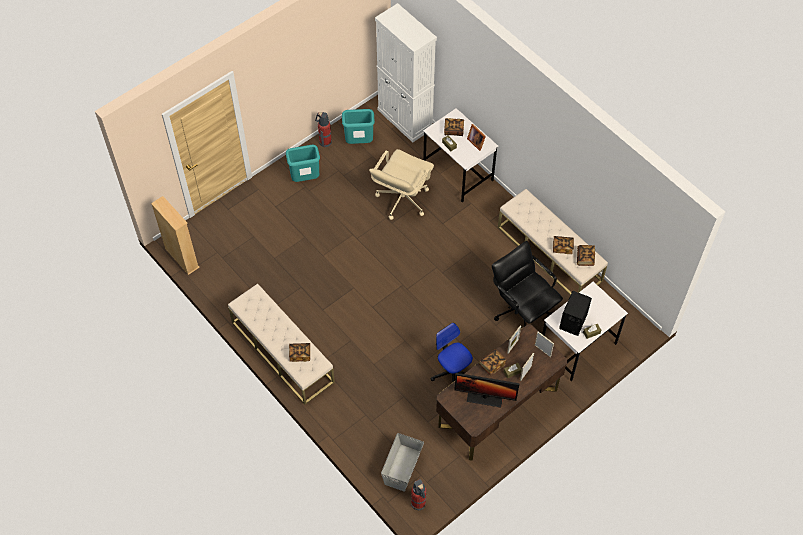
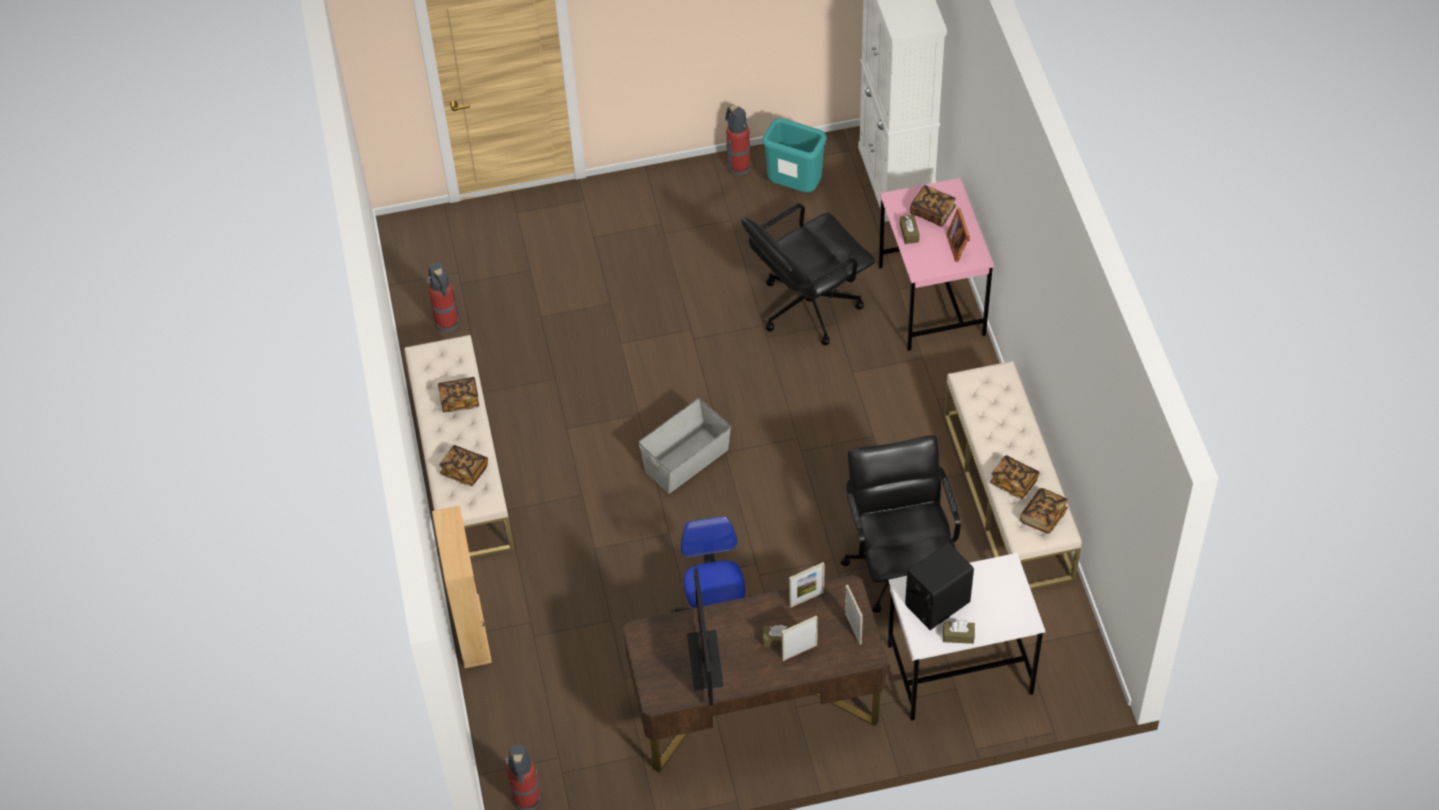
camera: 30 degrees right, 5 degrees down
beige bookcase [151,196,200,275] -> beige bookcase moved to [432,506,492,668]
turquoise trash can [286,145,320,182] -> none
beige office chair [369,149,434,220] -> black office chair [742,203,875,345]
grey storage box [381,433,424,492] -> grey storage box moved to [639,398,731,494]
white desk [423,108,498,203] -> pink desk [878,178,994,351]
monitor [454,373,520,408] -> monitor turned 45 degrees clockwise [687,568,724,706]
book [479,349,507,375] -> book moved to [438,377,479,412]
none -> fire extinguisher [427,263,459,332]

